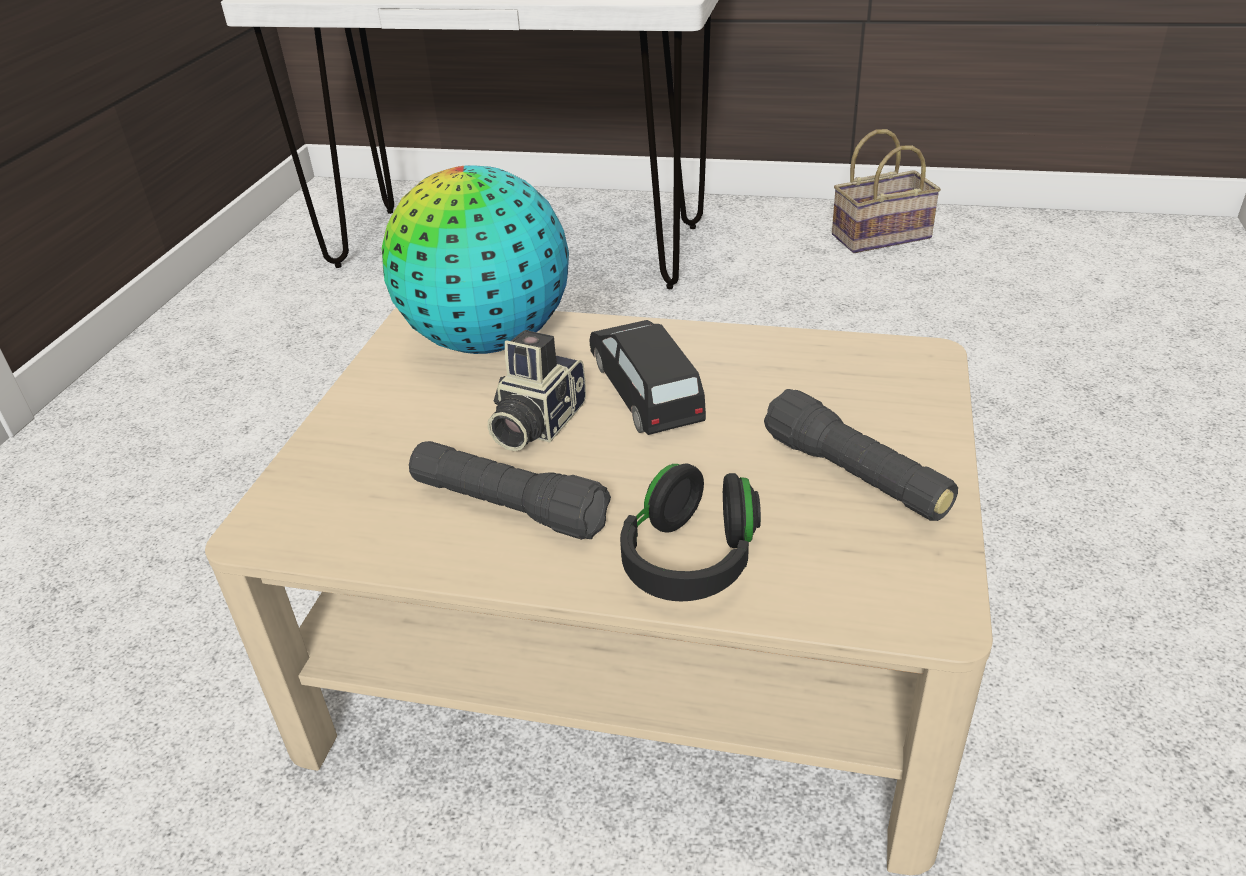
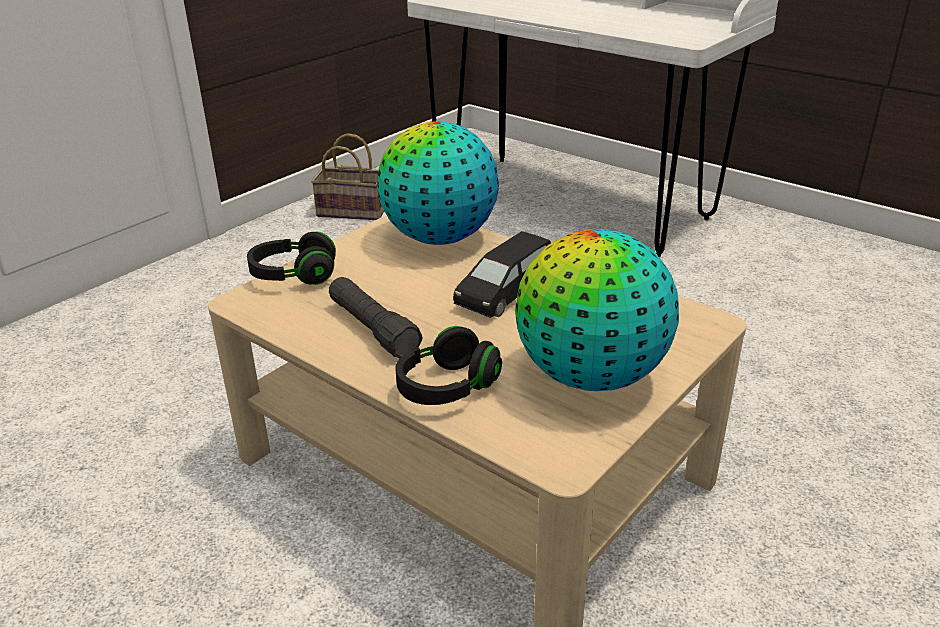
camera: 25 degrees right, 5 degrees down
camera [488,330,586,451] -> none
black toy car [590,320,706,435] -> black toy car turned 150 degrees counterclockwise [453,231,551,318]
black flashlight [764,389,958,521] -> globe [515,229,679,391]
basket [832,129,941,253] -> basket moved to [311,133,384,220]
none -> black headphones [247,232,336,285]

